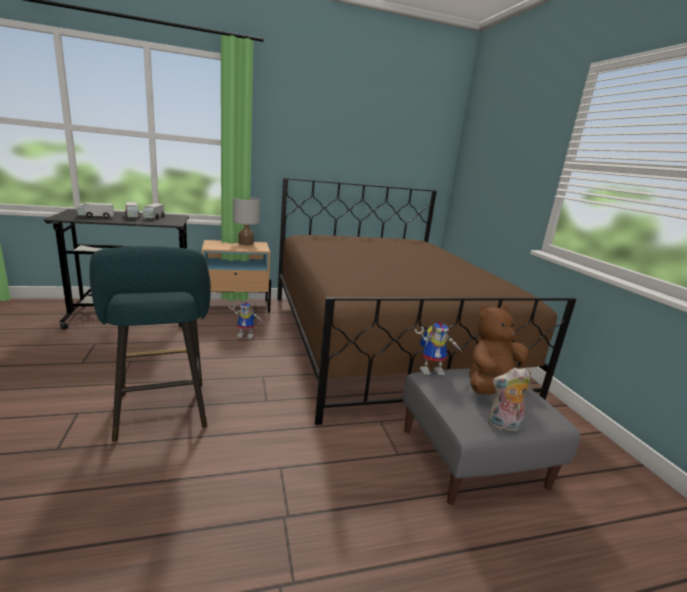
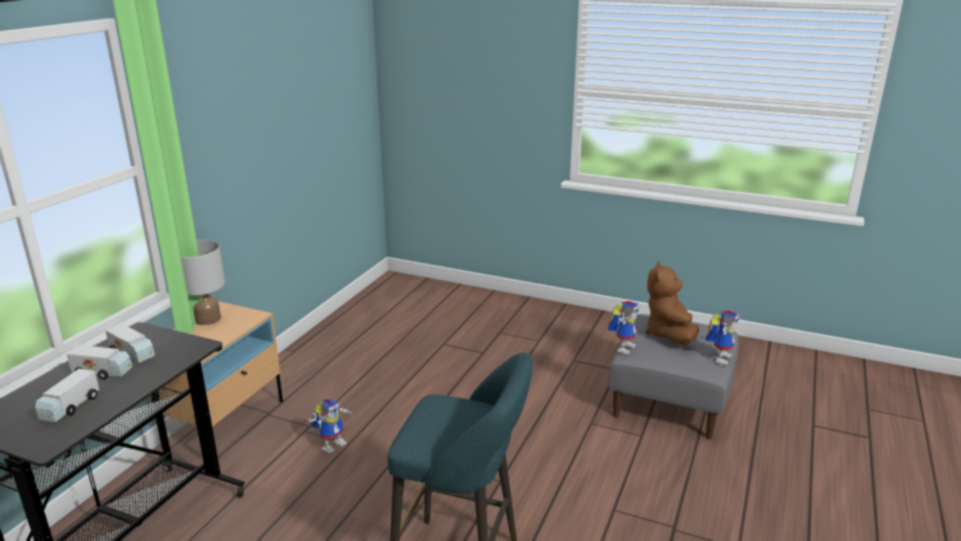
camera: 50 degrees left, 5 degrees up
brown bed [277,178,576,425] -> none
plush toy [488,368,530,432] -> toy robot [705,310,740,365]

